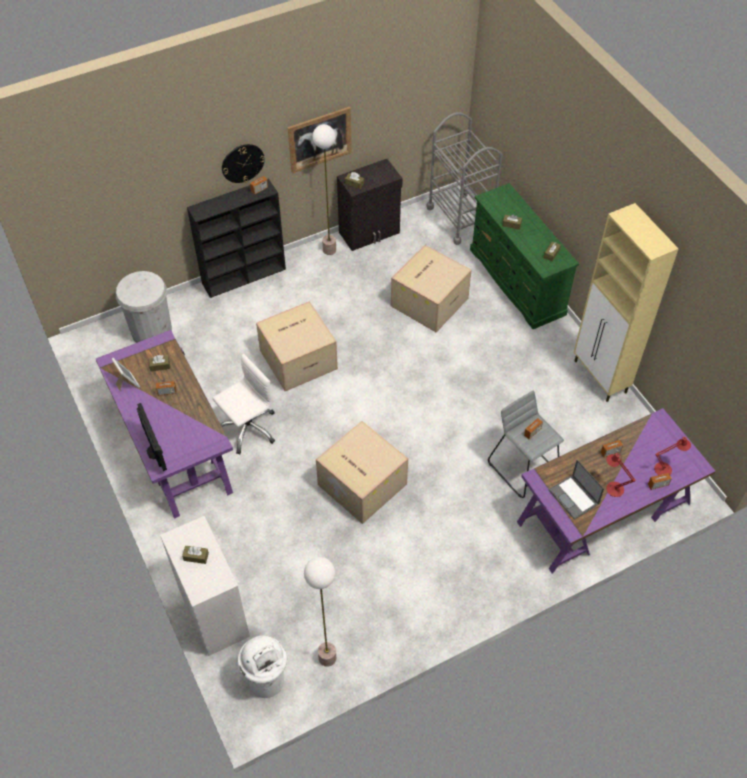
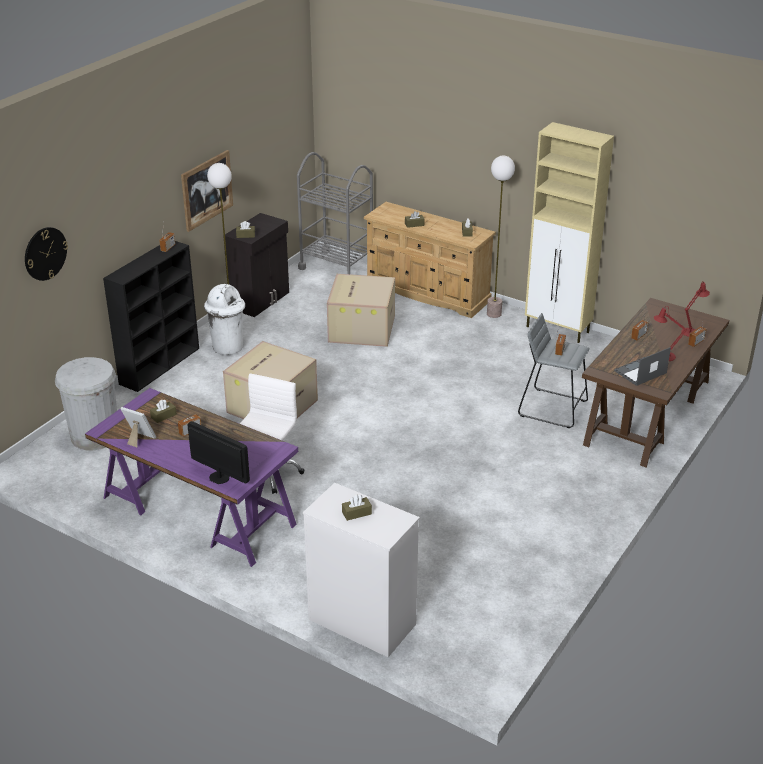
camera: 30 degrees left, 20 degrees down
wall clock [222,144,265,183] -> wall clock moved to [25,227,68,281]
white trash can [238,635,287,698] -> white trash can moved to [204,284,245,355]
floor lamp [304,557,336,667] -> floor lamp moved to [487,155,515,318]
cardboard box [316,421,408,524] -> none
green dresser [470,183,579,329] -> beige dresser [364,202,496,318]
purple desk [517,408,716,574] -> brown desk [582,298,729,467]
laptop [549,460,604,520] -> laptop turned 120 degrees clockwise [614,347,671,386]

